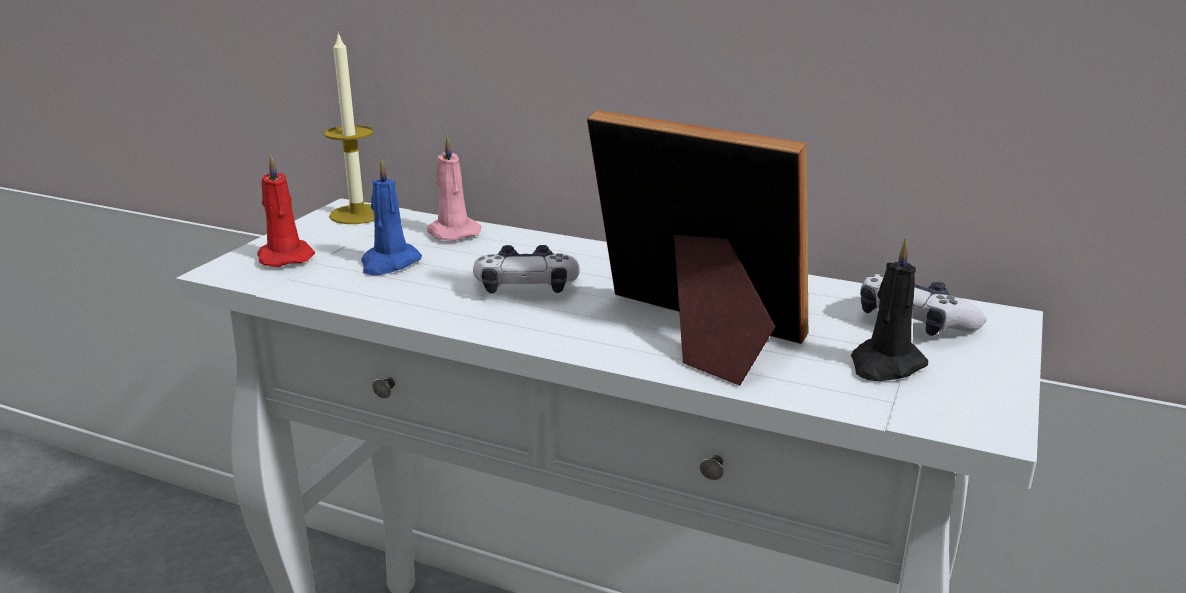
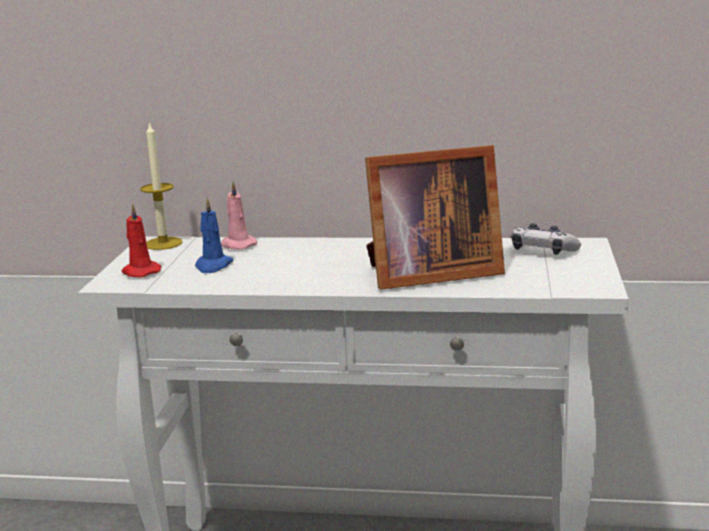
camera: 15 degrees left, 5 degrees down
game controller [473,245,580,294] -> none
picture frame [587,110,808,386] -> picture frame turned 150 degrees clockwise [365,145,505,290]
black candle [851,238,928,381] -> none

